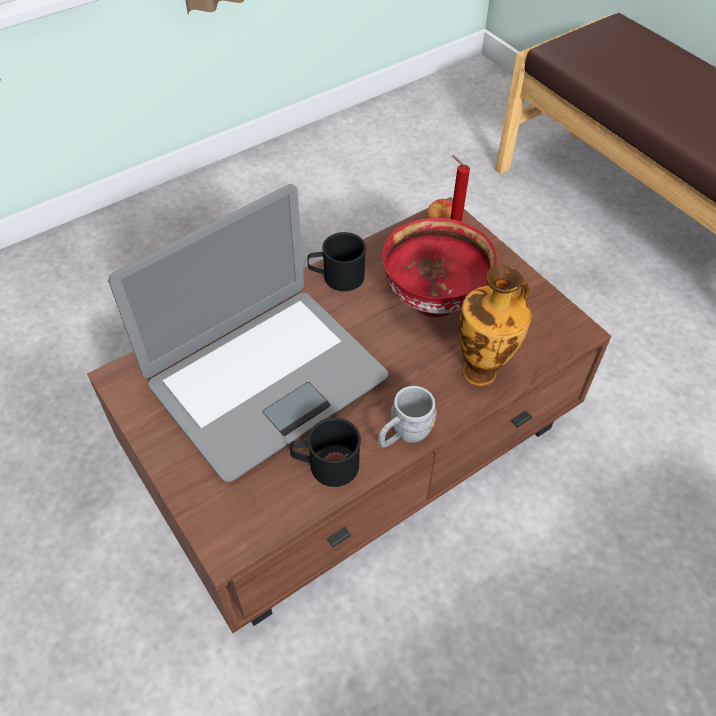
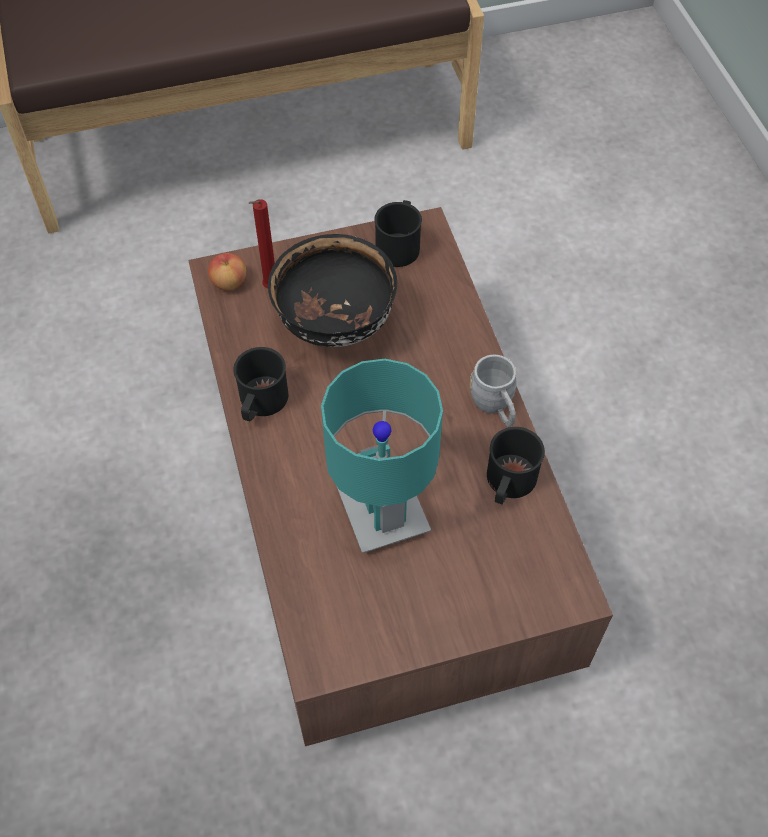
camera: 70 degrees left, 5 degrees up
laptop [108,184,388,482] -> turquoise table lamp [321,359,443,554]
red bowl [382,218,497,317] -> black bowl [268,234,397,347]
vase [458,265,531,386] -> none
none -> black mug [374,200,422,267]

